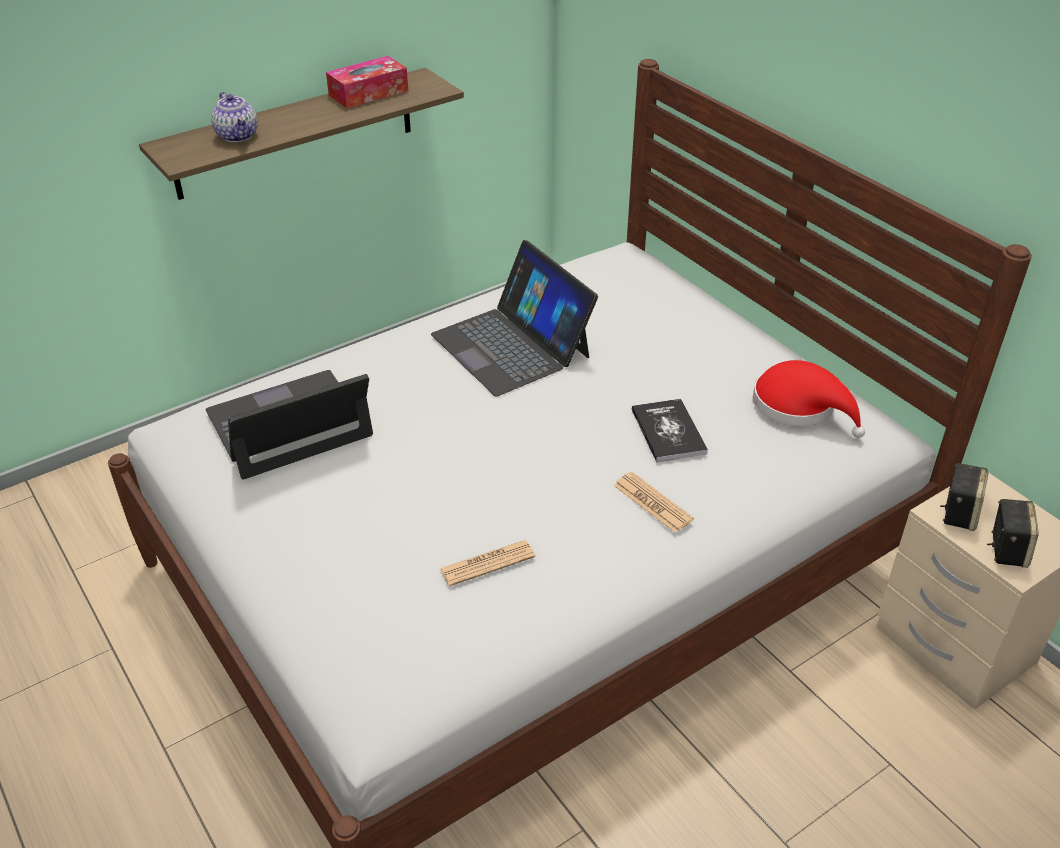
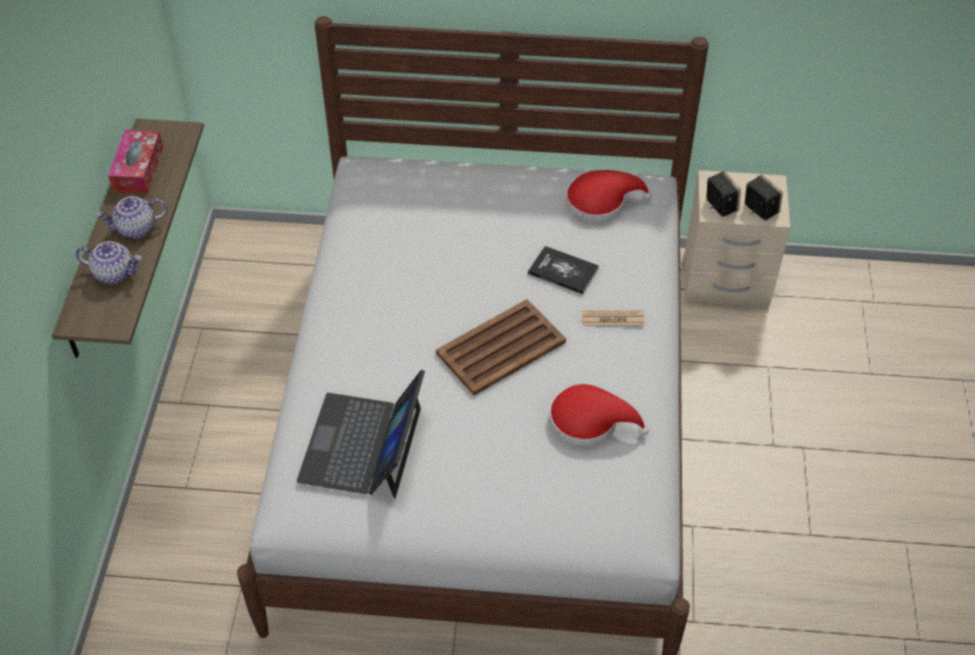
camera: 50 degrees left, 10 degrees up
laptop [431,240,598,396] -> none
newspaper [440,540,535,586] -> red hat [549,384,649,446]
none -> teapot [96,196,167,238]
none -> brown tray [436,299,566,396]

